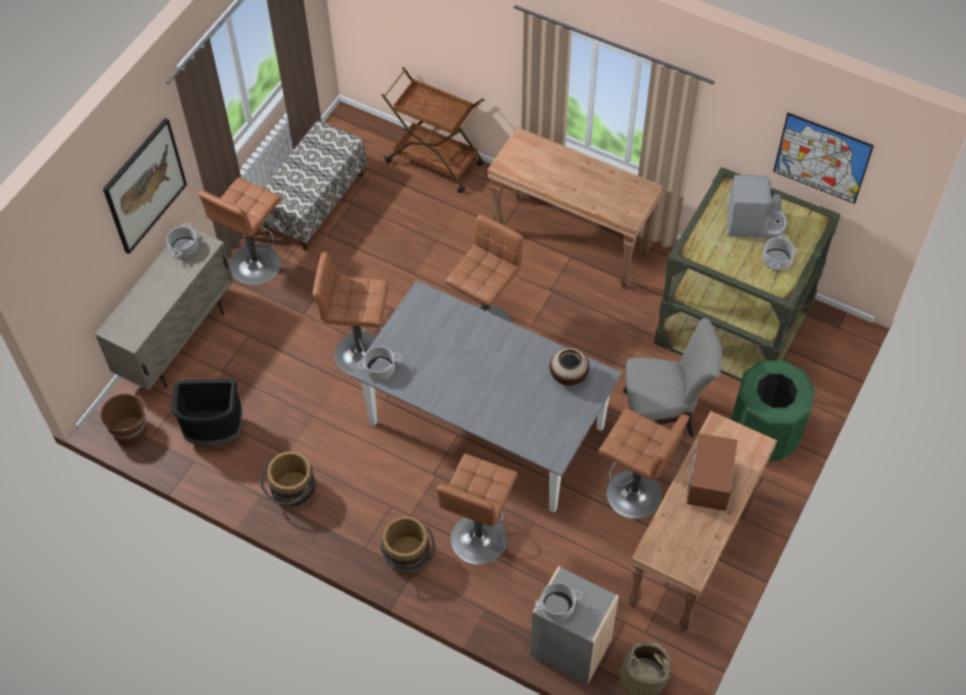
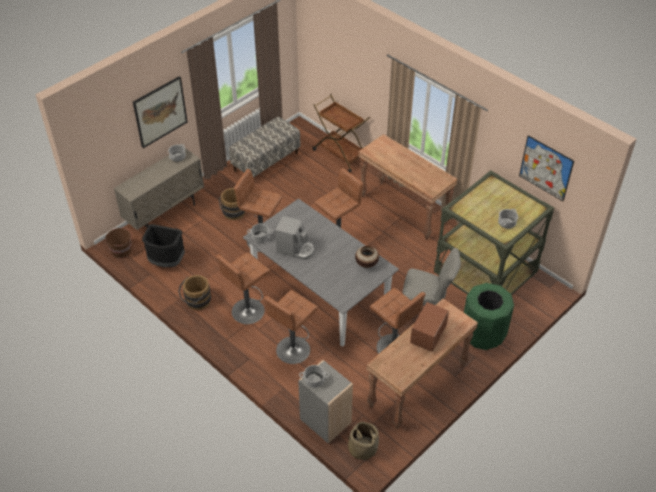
camera: 15 degrees right, 10 degrees down
brown stool [198,177,281,285] -> brown stool moved to [216,252,270,324]
brown bucket [380,516,436,574] -> brown bucket moved to [219,188,245,220]
coffee machine [727,175,788,238] -> coffee machine moved to [275,216,314,260]

